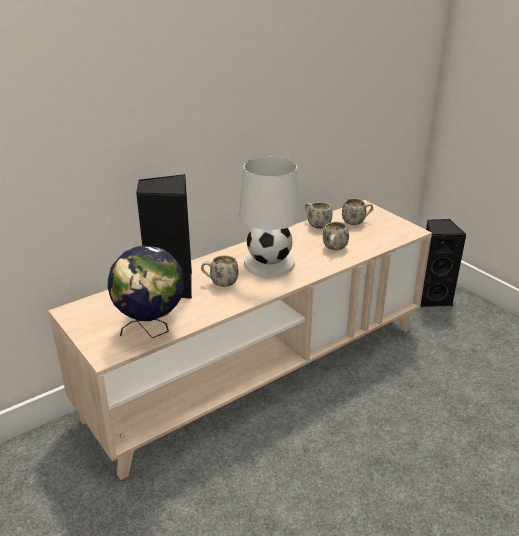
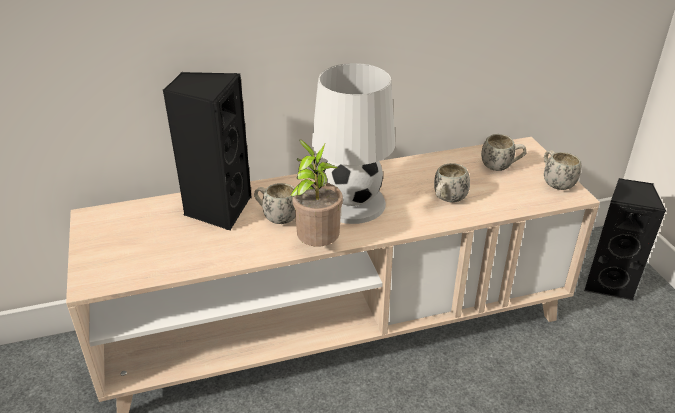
camera: 20 degrees right, 5 degrees up
globe [108,245,184,338] -> none
white mug [305,202,332,229] -> white mug moved to [544,150,581,190]
none -> potted plant [290,139,343,247]

